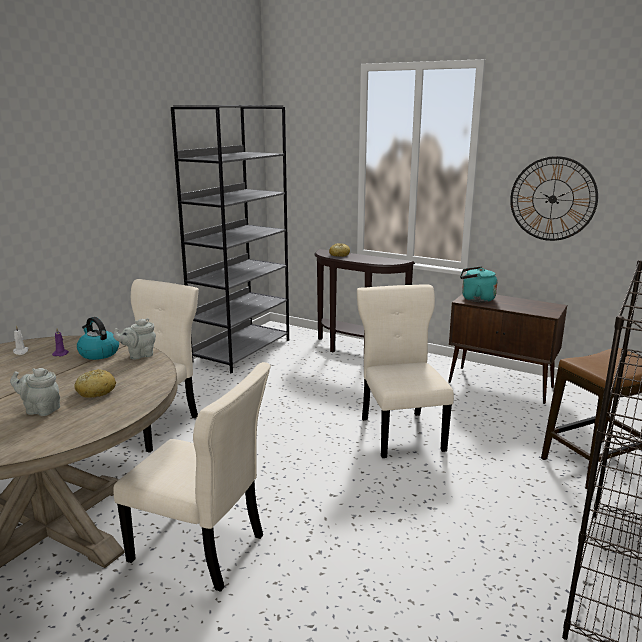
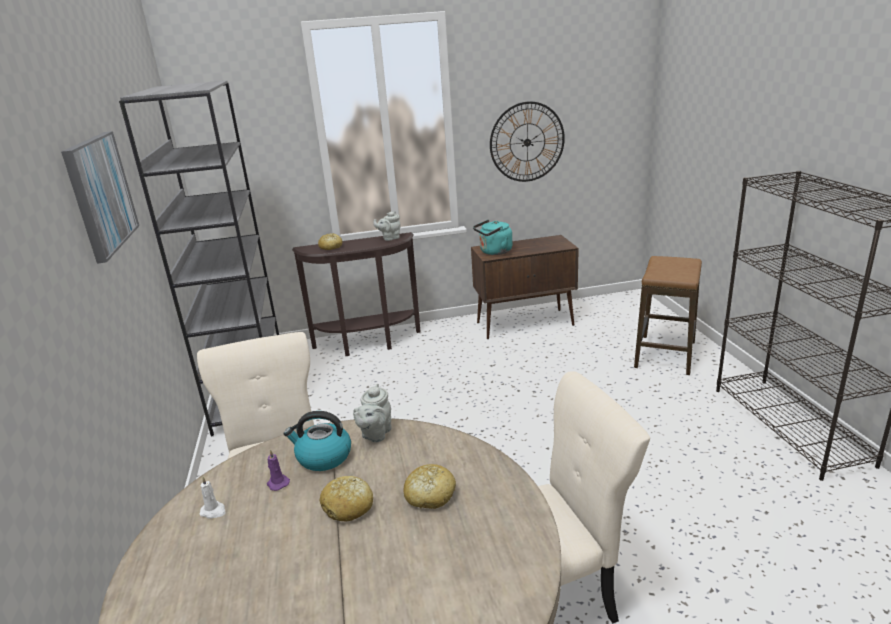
camera: 40 degrees left, 5 degrees up
grey teapot [10,368,60,416] -> grey teapot moved to [373,211,401,241]
beige chair [357,284,454,458] -> none
none -> picture [61,131,139,264]
none -> bread [319,476,373,521]

